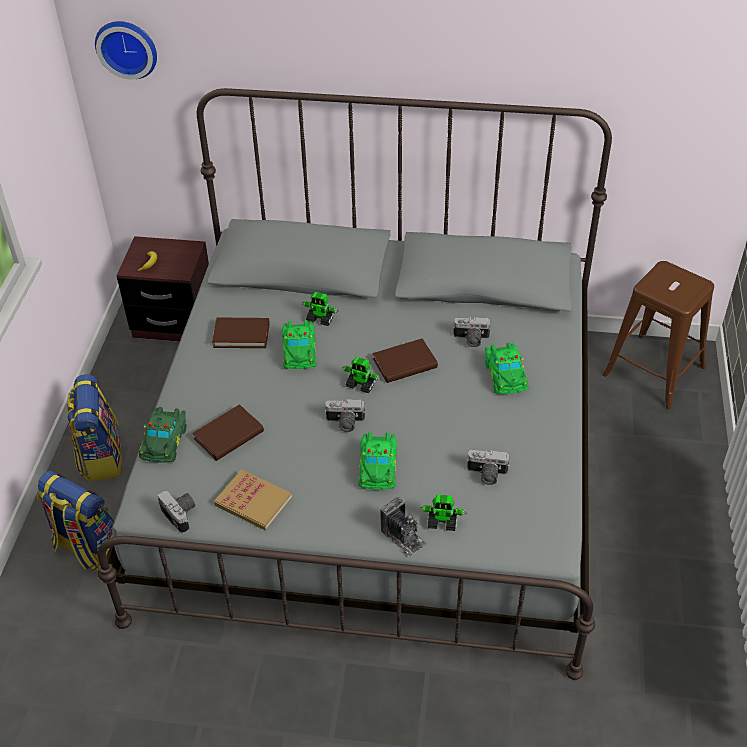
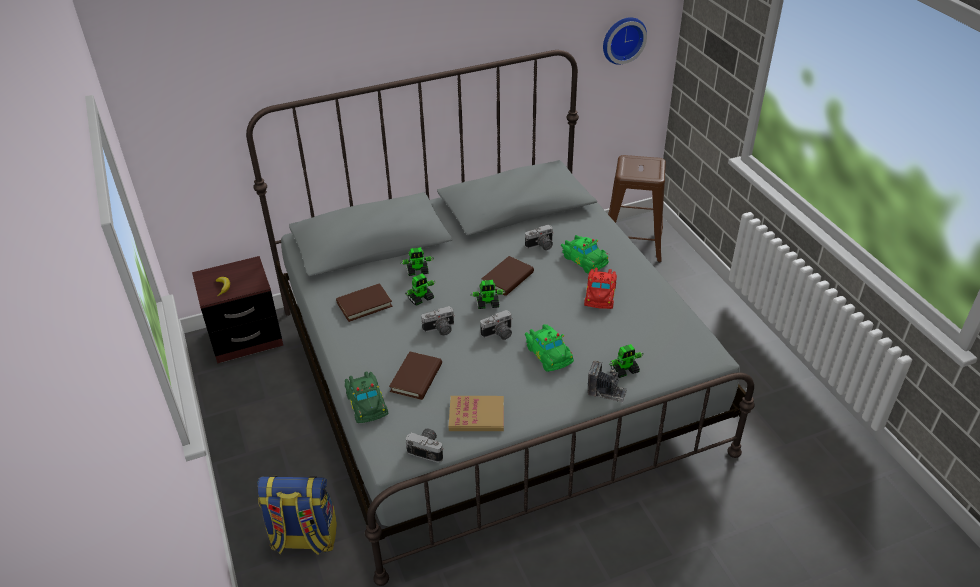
camera: 30 degrees left, 5 degrees down
backpack [67,374,122,481] -> none
wall clock [95,21,157,80] -> wall clock moved to [603,17,647,65]
green toy car [282,320,317,369] -> toy robot [405,274,436,306]
camera [466,450,509,485] -> camera moved to [421,306,454,335]
none -> red toy car [584,268,617,309]

